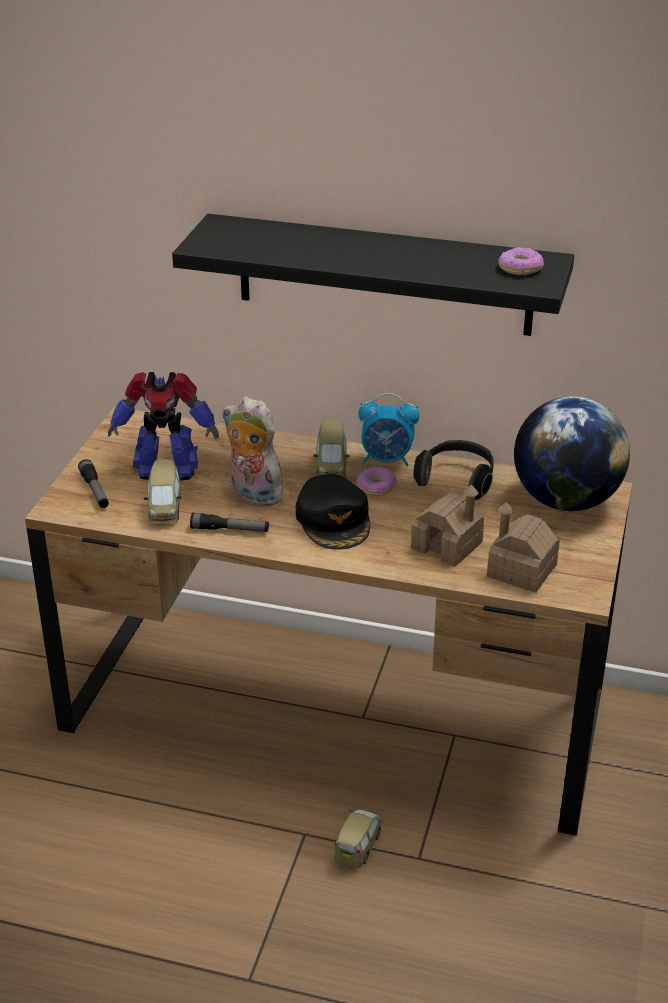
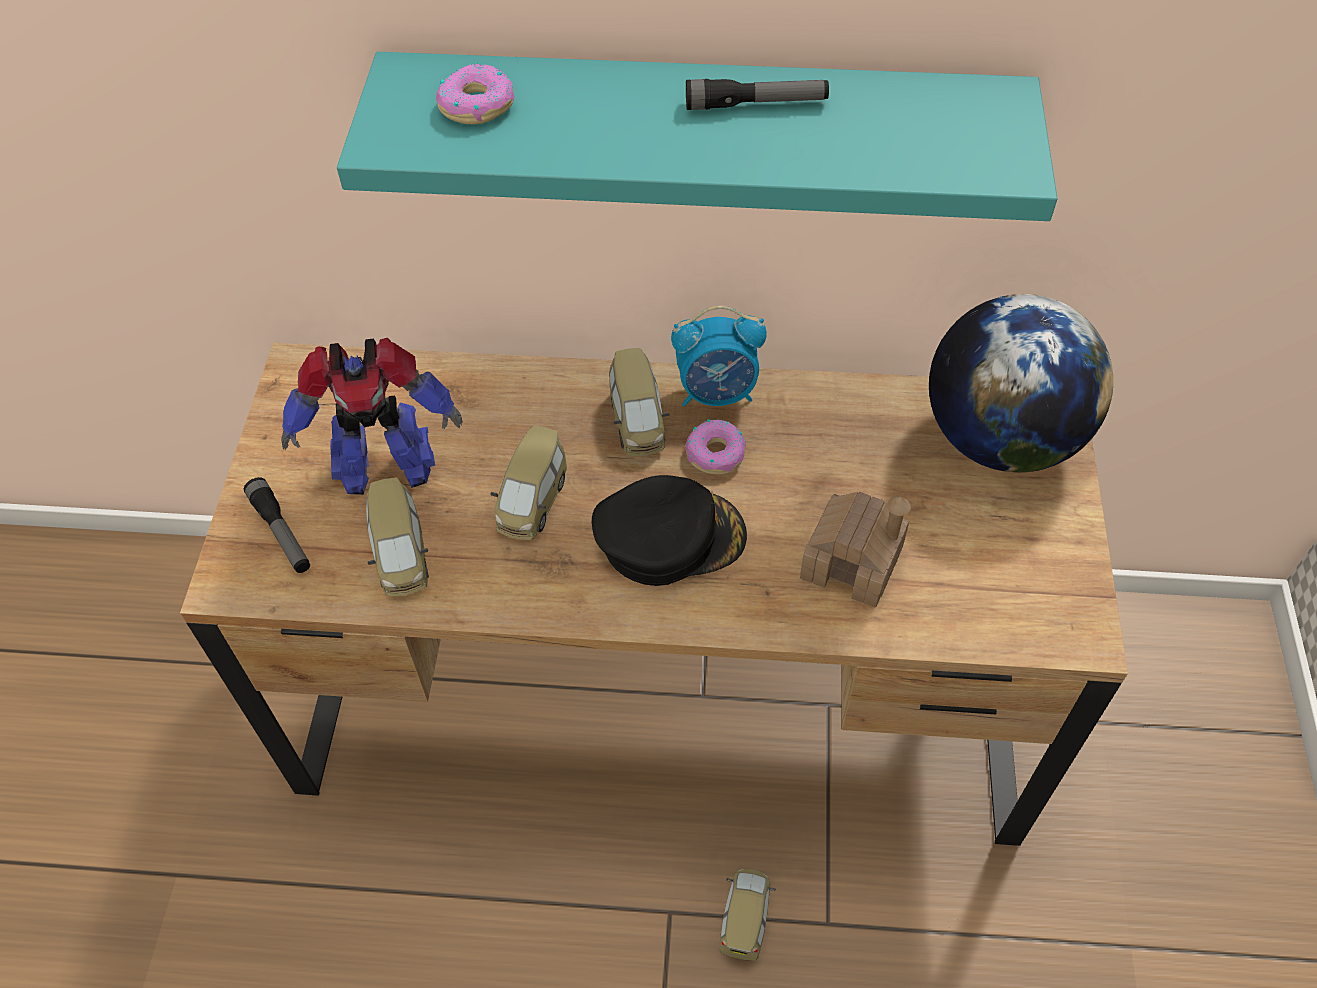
camera: 10 degrees left, 20 degrees up
black shelf [172,214,574,336] -> turquoise shelf [337,52,1057,221]
flashlight [190,513,269,532] -> flashlight moved to [686,79,829,110]
plush toy [222,396,286,507] -> toy car [491,425,567,540]
black cap [296,474,370,549] -> black cap turned 75 degrees counterclockwise [592,475,747,586]
headphones [413,440,493,500] -> none
toy house [487,502,560,593] -> none
donut [498,247,544,275] -> donut moved to [436,64,515,124]

